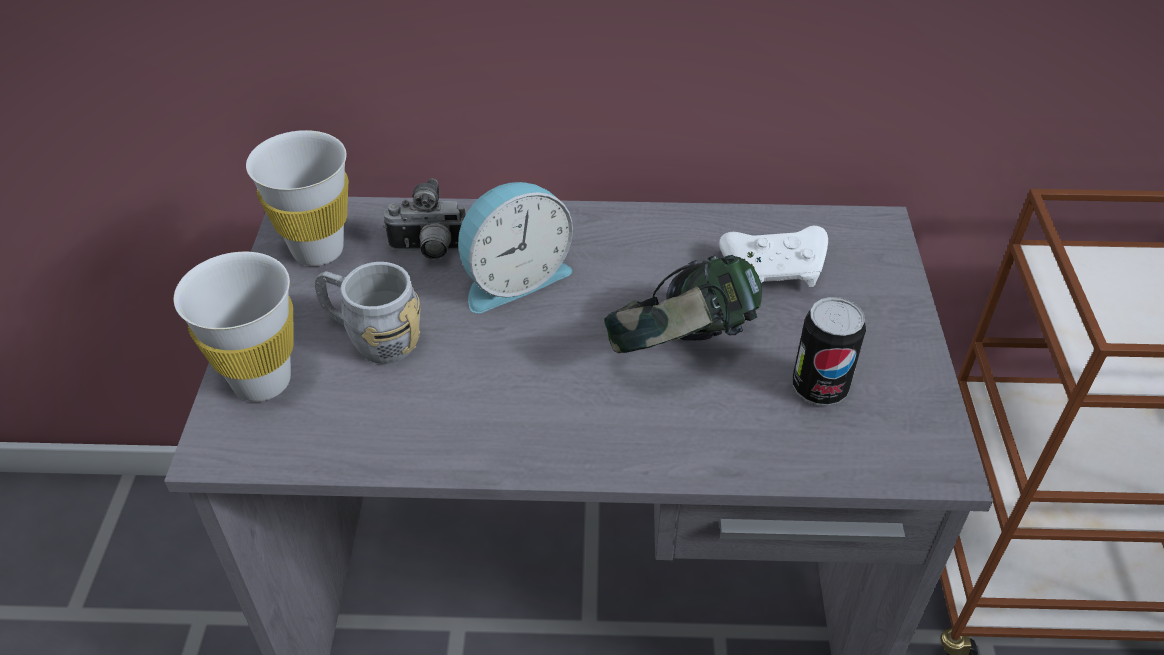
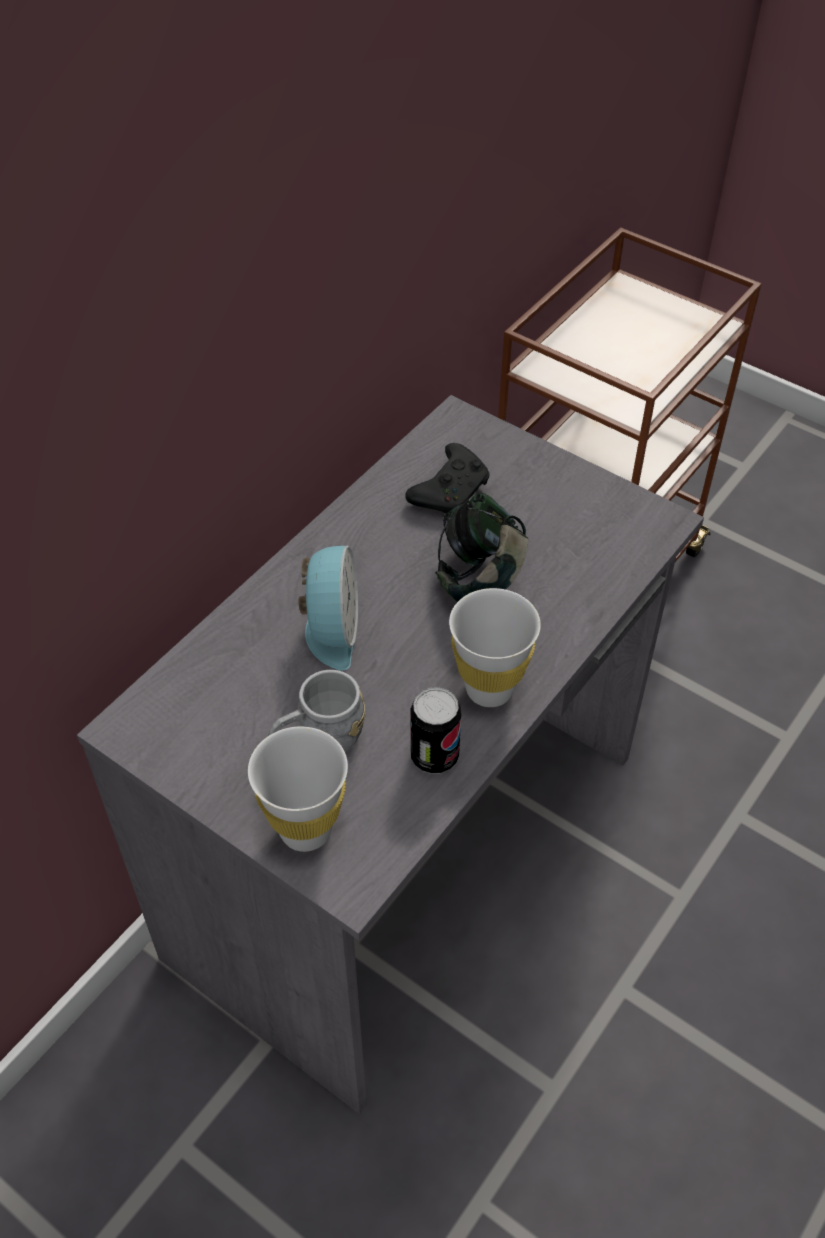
camera: 55 degrees left, 5 degrees up
white cup [246,130,348,266] -> white cup moved to [449,588,541,707]
camera [383,179,468,260] -> none
white game controller [719,226,828,287] -> black game controller [405,443,490,513]
can [792,297,866,406] -> can moved to [410,687,461,774]

